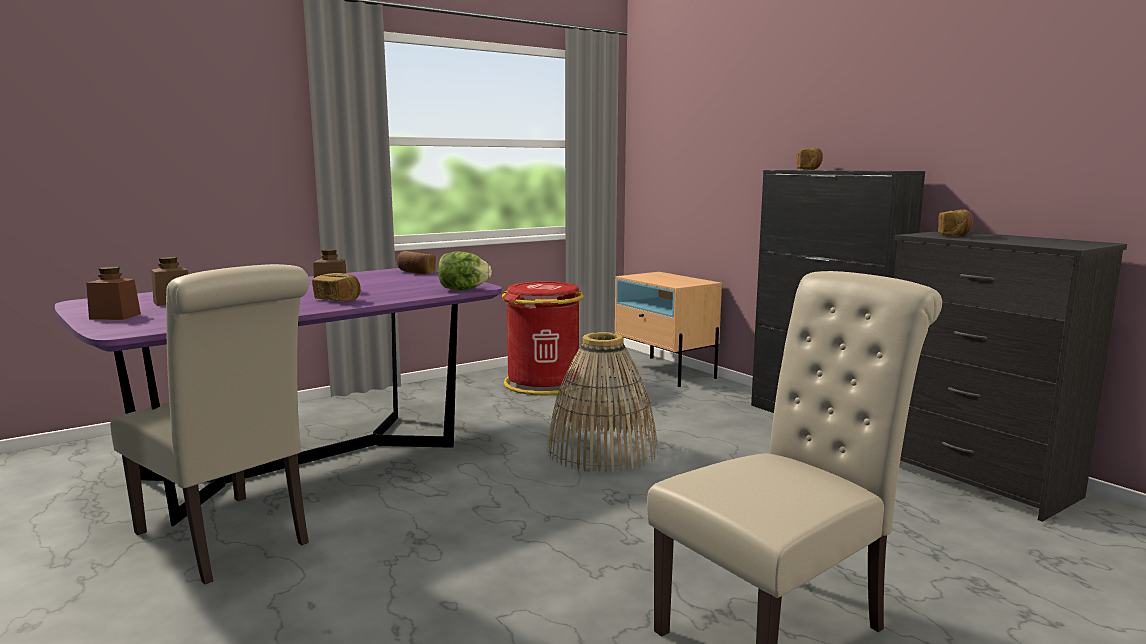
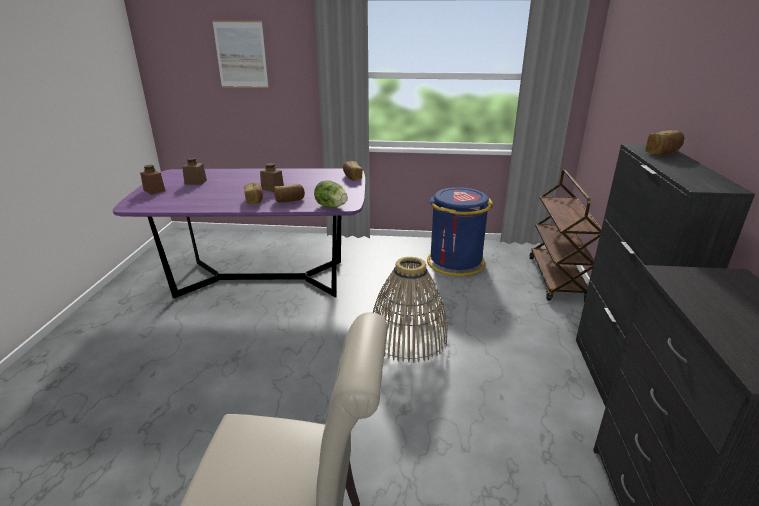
camera: 40 degrees right, 15 degrees up
beige chair [110,264,309,584] -> none
red trash can [501,281,584,395] -> blue trash can [427,187,493,276]
beige nightstand [615,272,722,387] -> brown cart [529,170,602,302]
bread [938,209,973,236] -> bread moved to [274,184,305,203]
none -> picture [212,21,269,88]

